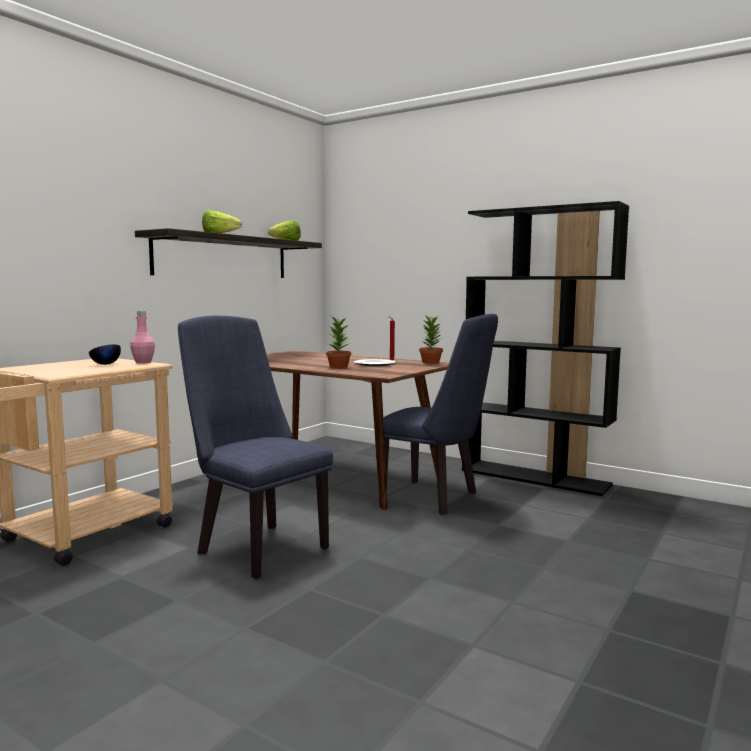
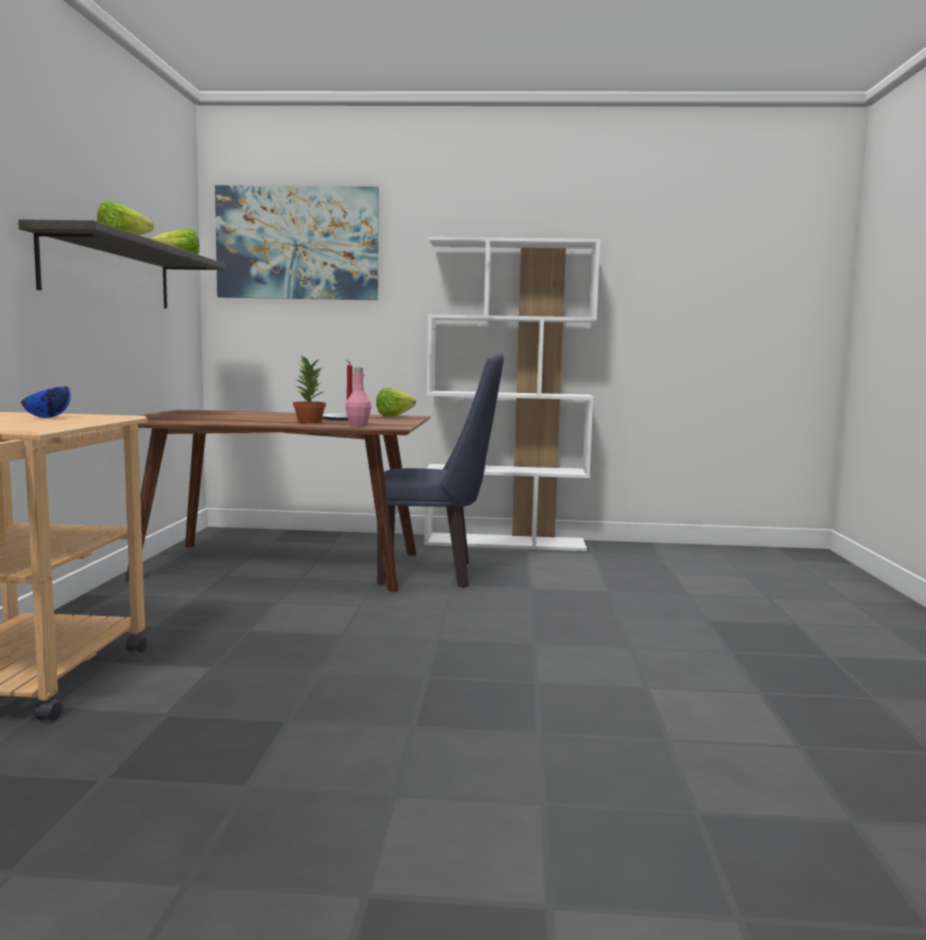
camera: 30 degrees left, 0 degrees up
black bowl [89,345,121,365] -> blue bowl [21,386,71,418]
pink bottle [130,311,155,364] -> pink bottle moved to [345,368,372,427]
blue chair [178,316,333,579] -> none
potted plant [419,314,443,364] -> lettuce [376,388,416,417]
black bookcase [462,201,629,496] -> white bookcase [424,237,601,551]
none -> picture [215,185,379,300]

